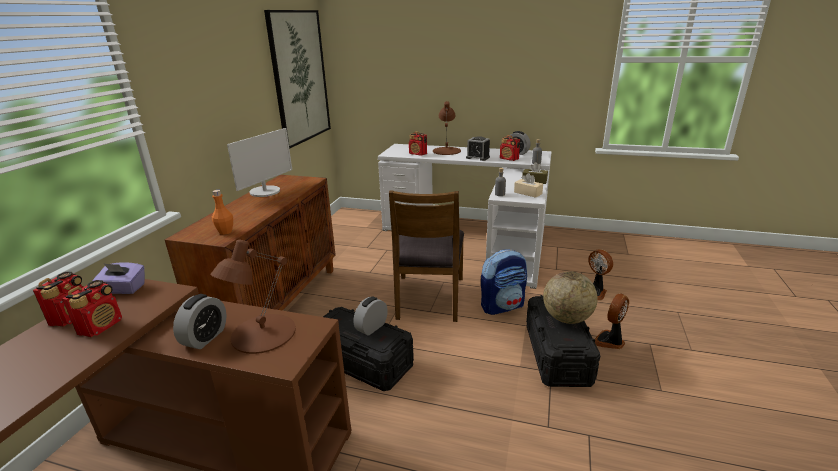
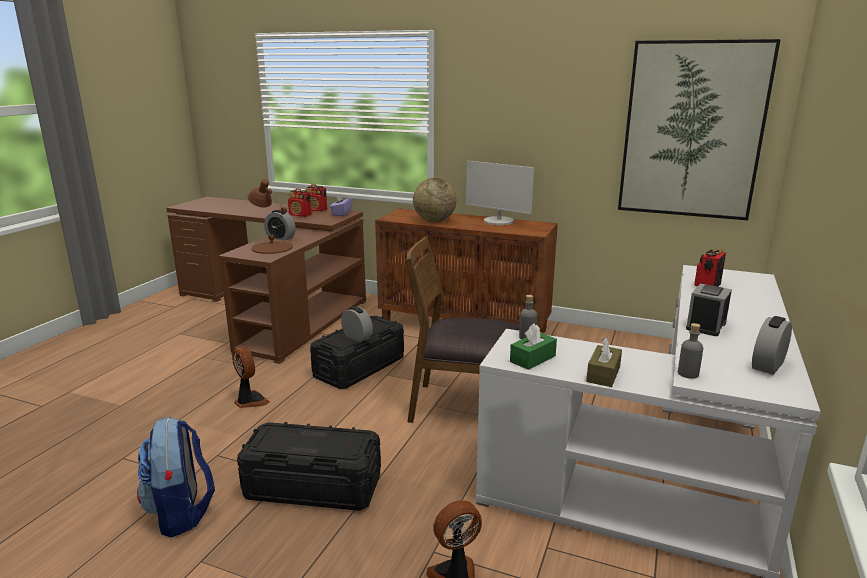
camera: 95 degrees right, 5 degrees down
orange bottle [212,190,233,235] -> none
brown table lamp [433,101,461,155] -> none
backpack [481,249,527,315] -> backpack moved to [137,417,215,538]
radio [500,135,520,161] -> none
beige tissue box [514,173,543,198] -> green tissue box [510,323,557,370]
globe [543,271,598,324] -> globe moved to [413,178,457,222]
fan [595,293,629,349] -> fan moved to [232,346,270,408]

